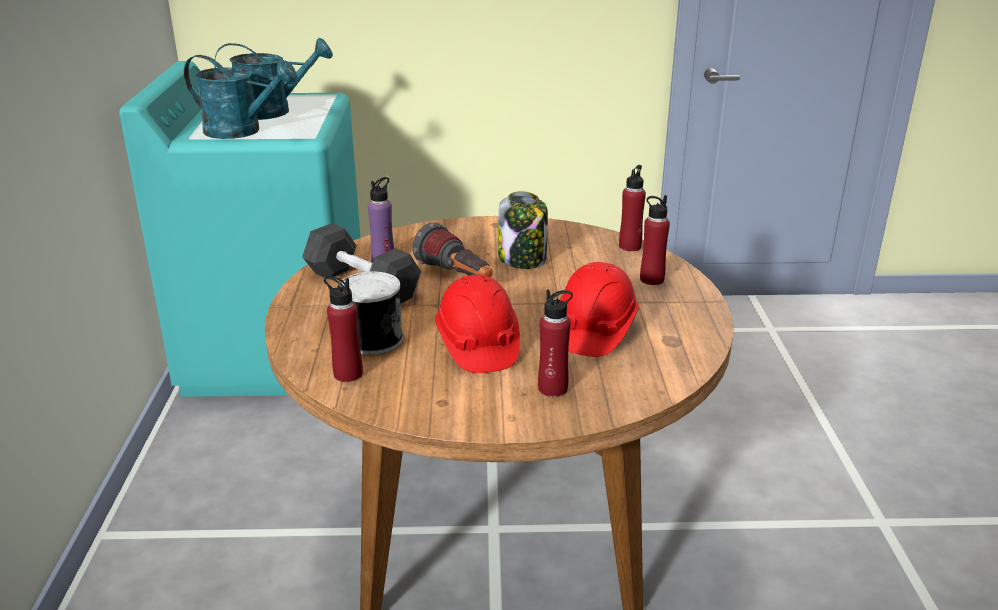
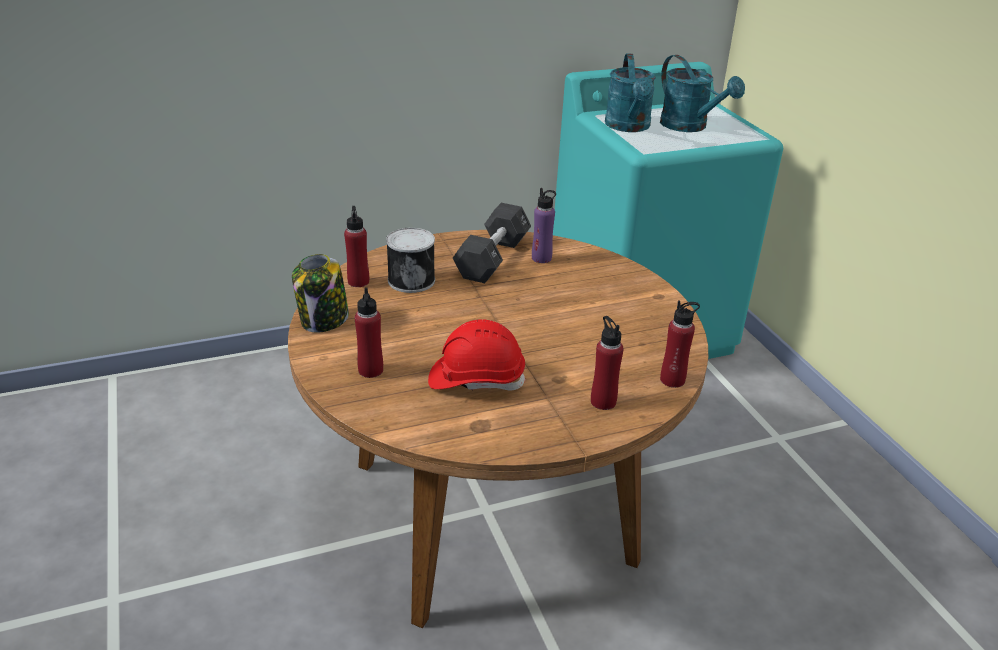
camera: 70 degrees right, 5 degrees up
flashlight [412,222,492,277] -> none
red hard hat [435,275,520,373] -> none
jar [498,191,548,269] -> jar moved to [292,254,349,333]

